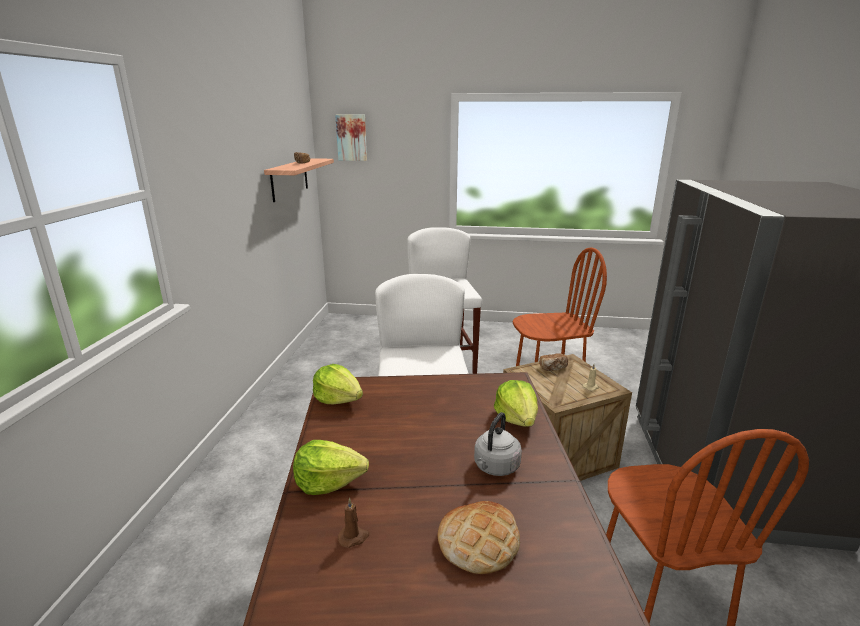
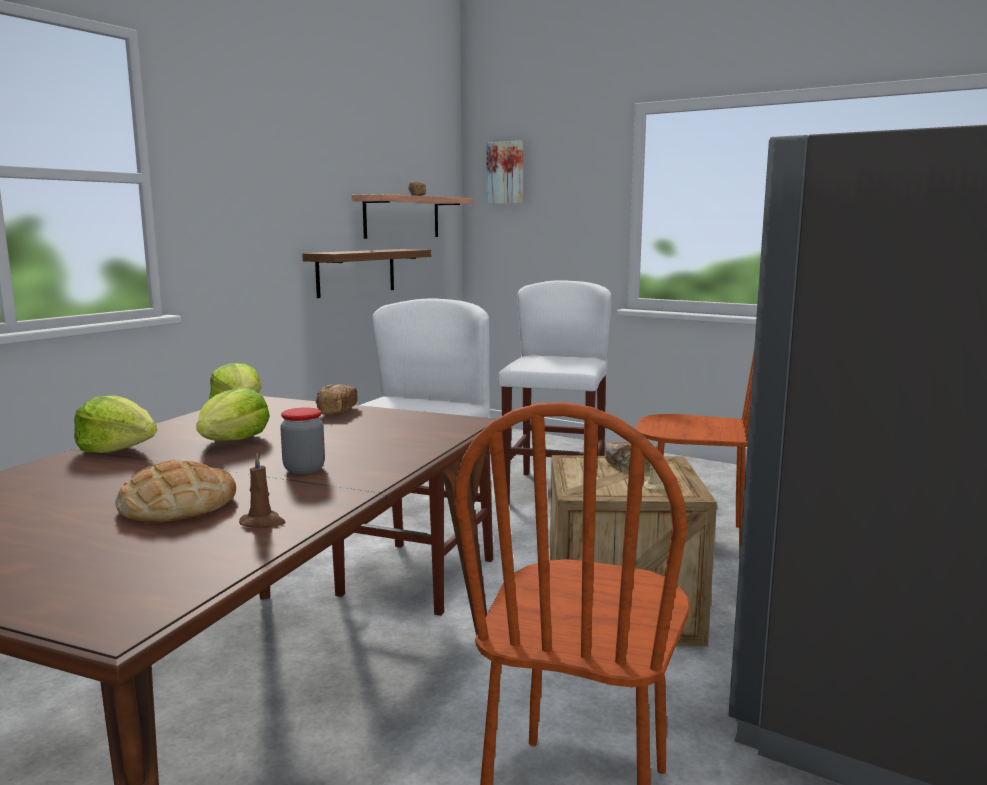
camera: 25 degrees right, 10 degrees down
brown candle [338,498,369,548] -> brown candle moved to [239,453,285,528]
grey kettle [474,412,522,476] -> jar [280,407,325,474]
lettuce [494,380,538,427] -> lettuce moved to [196,388,270,441]
none -> shelf [302,249,431,298]
none -> bread [316,384,358,414]

